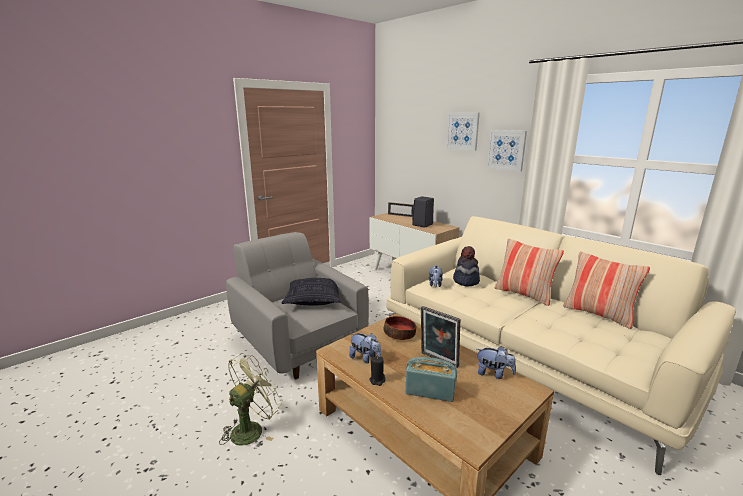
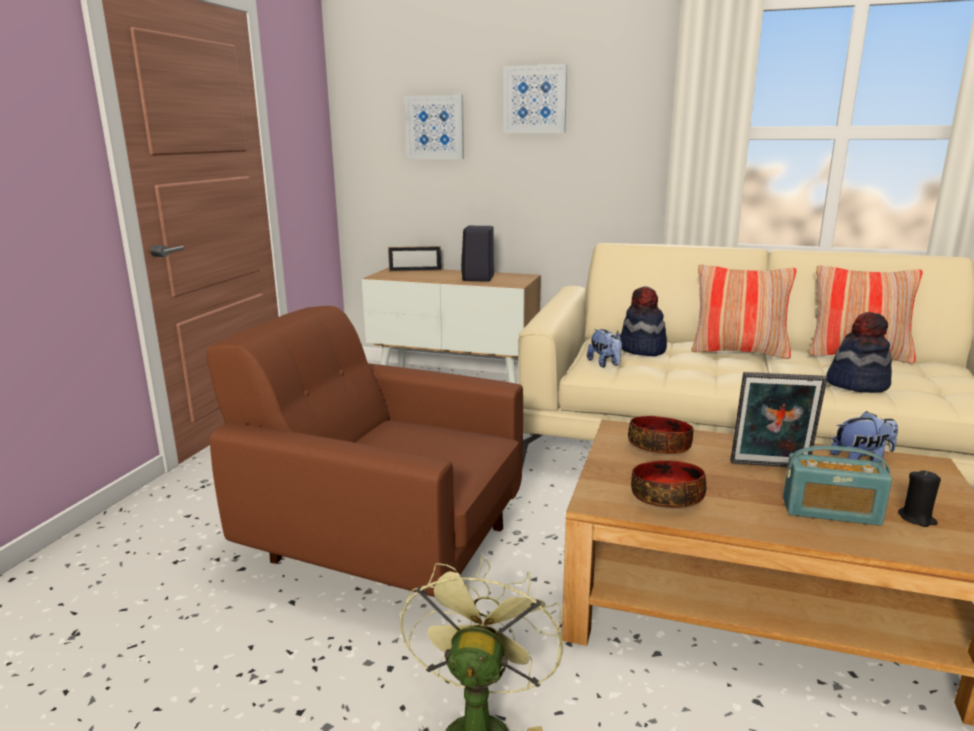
camera: 30 degrees left, 0 degrees up
grey armchair [226,232,369,379] -> brown armchair [206,306,523,597]
pillow [281,278,341,305] -> none
plush toy [349,333,382,363] -> bowl [631,460,706,508]
black candle [369,356,385,386] -> black candle moved to [898,470,941,527]
radio [406,357,457,402] -> radio turned 150 degrees counterclockwise [783,445,892,526]
picture [486,130,527,172] -> picture moved to [405,95,464,159]
none -> hat [826,312,892,393]

